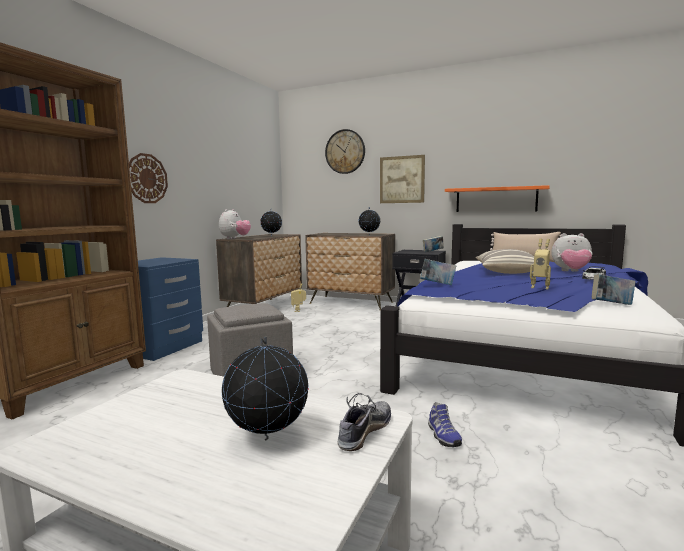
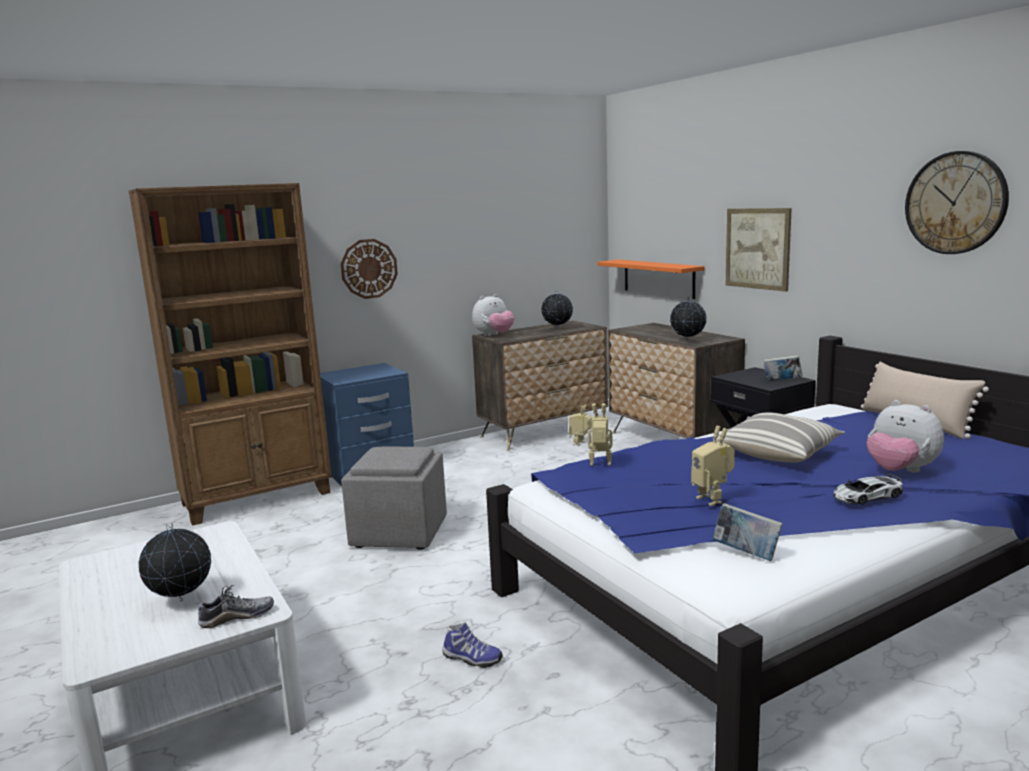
camera: 35 degrees right, 5 degrees up
wall clock [325,129,365,174] -> wall clock moved to [905,151,1009,254]
book [420,259,456,285] -> toy robot [588,403,612,465]
shoe [428,402,462,447] -> shoe turned 90 degrees counterclockwise [442,623,503,668]
orange shelf [445,185,550,212] -> orange shelf moved to [597,260,704,299]

